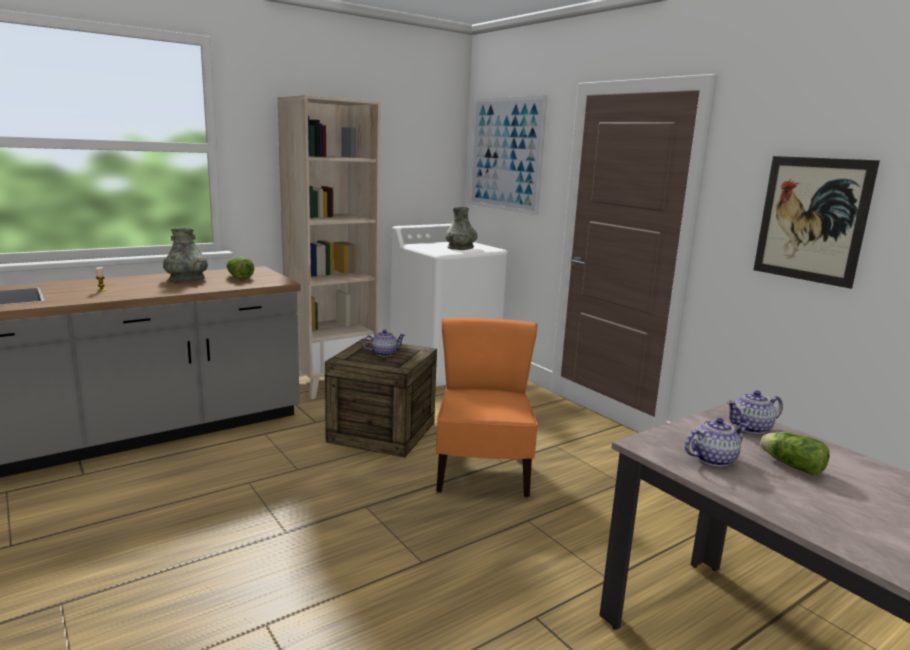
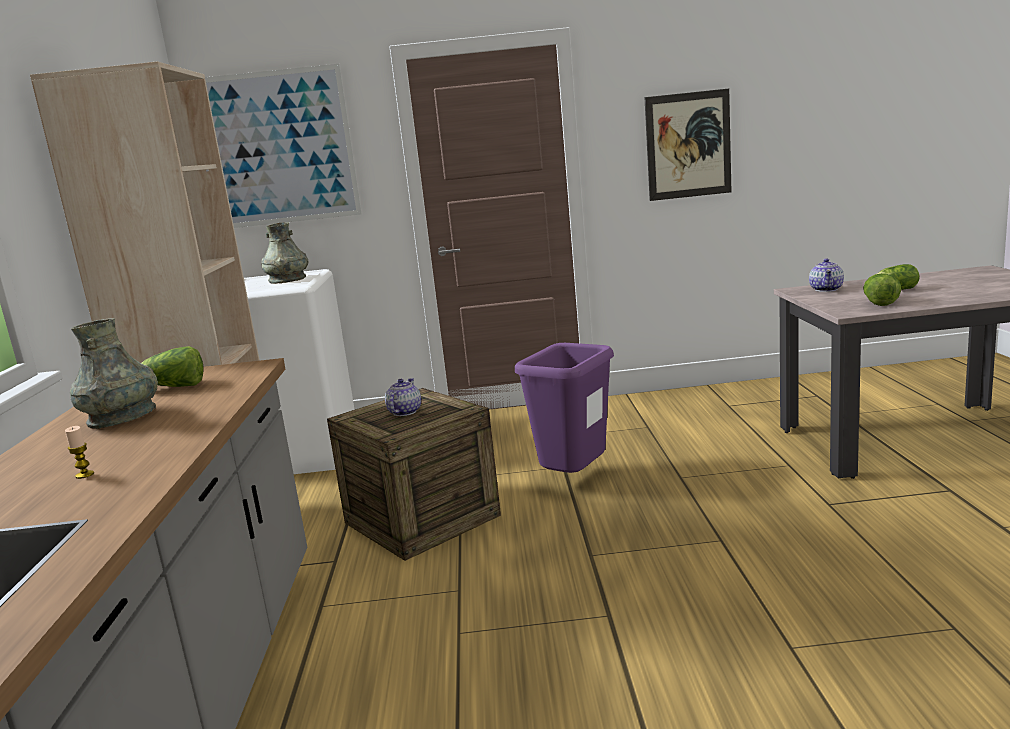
camera: 55 degrees left, 0 degrees up
orange chair [436,318,538,497] -> purple trash can [515,343,614,473]
teapot [685,418,749,467] -> lettuce [863,273,901,306]

